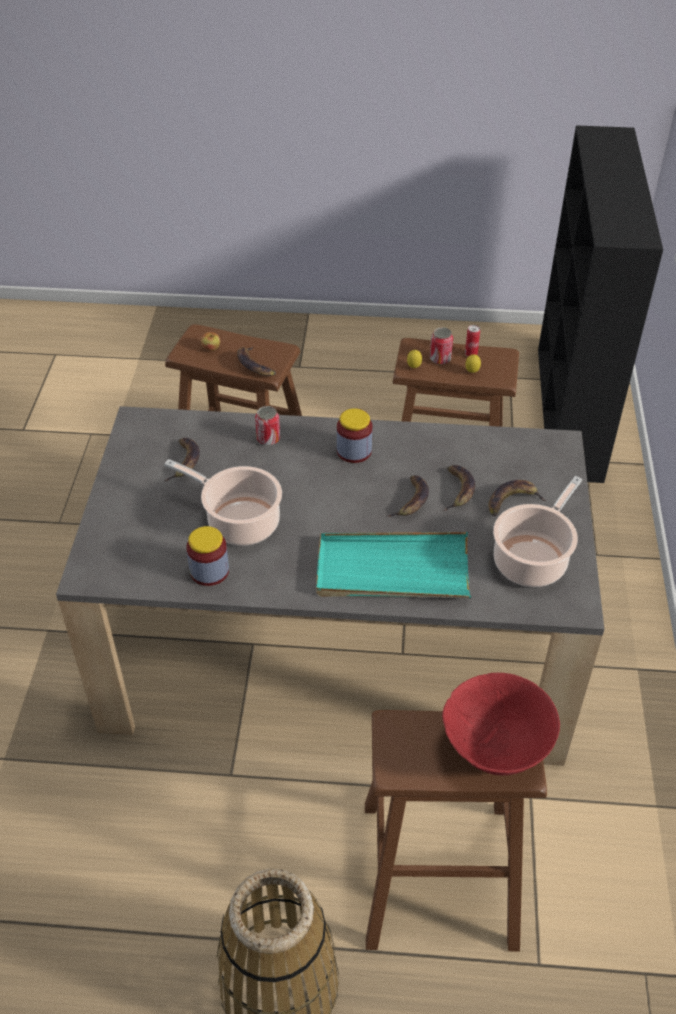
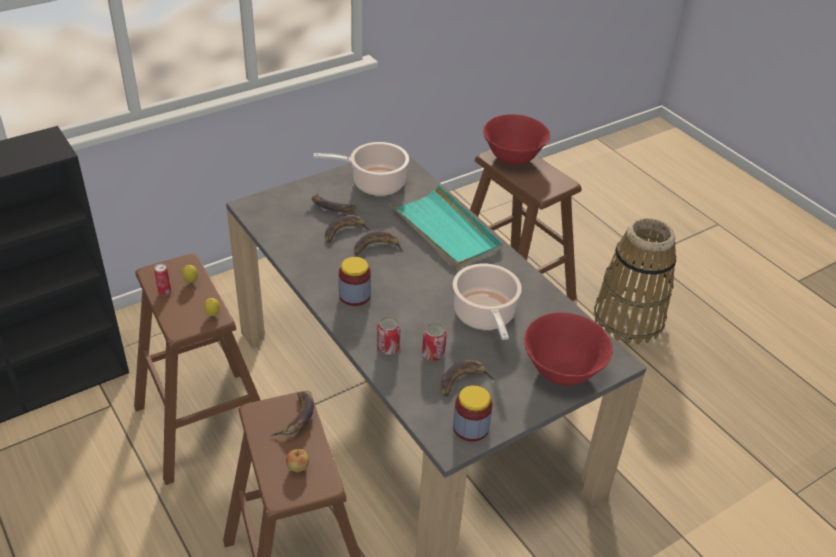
camera: 130 degrees left, 5 degrees down
jar [186,526,229,586] -> jar moved to [453,385,493,442]
can [430,327,453,365] -> can moved to [422,323,447,361]
none -> red bowl [524,312,613,386]

